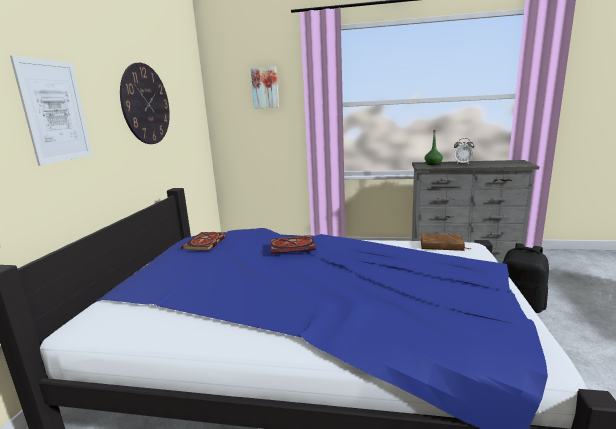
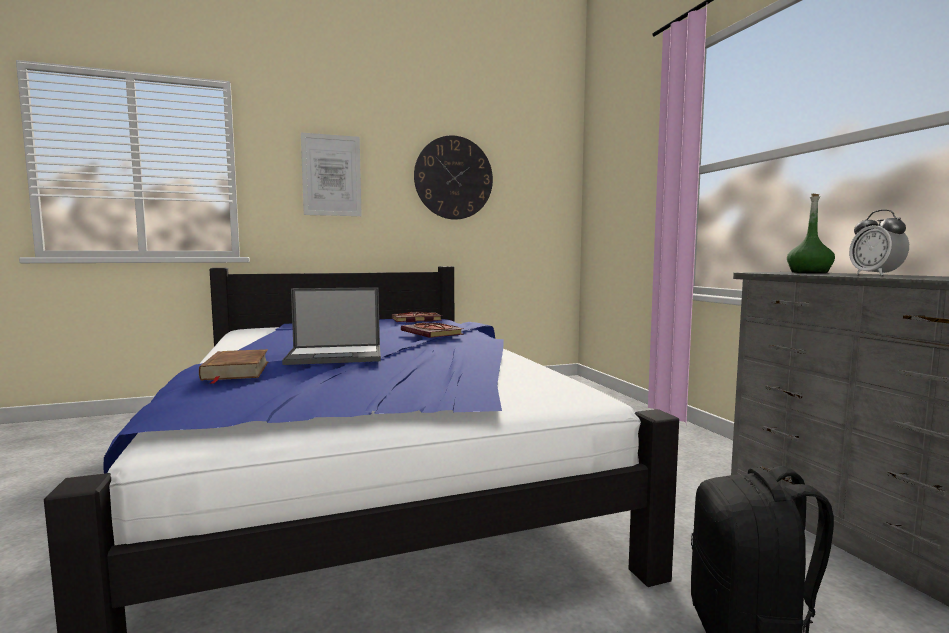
camera: 60 degrees right, 10 degrees down
picture [251,67,279,109] -> none
brown book [421,233,470,251] -> brown book moved to [199,349,268,384]
none -> laptop [282,287,381,365]

